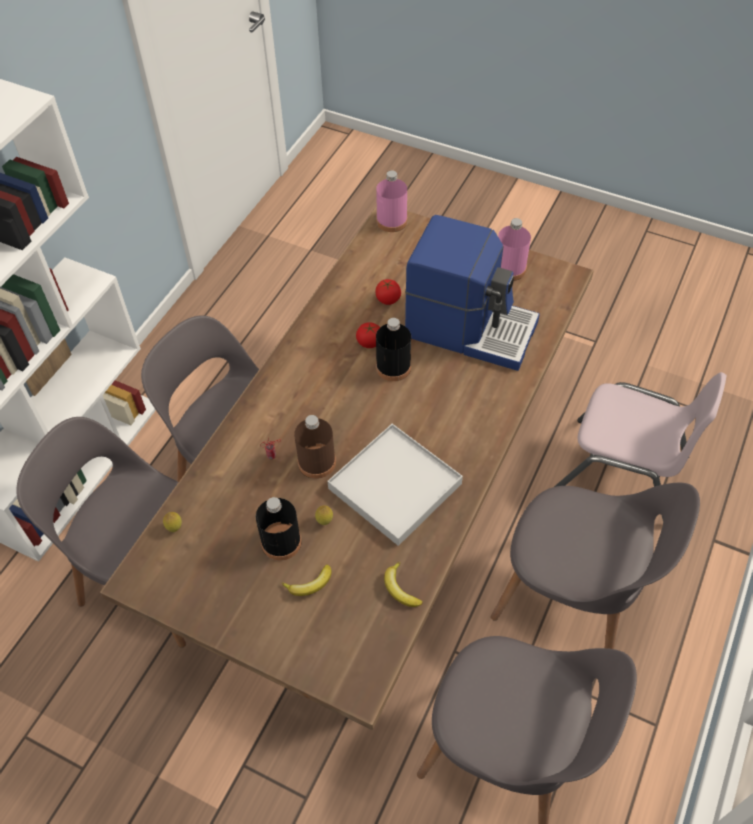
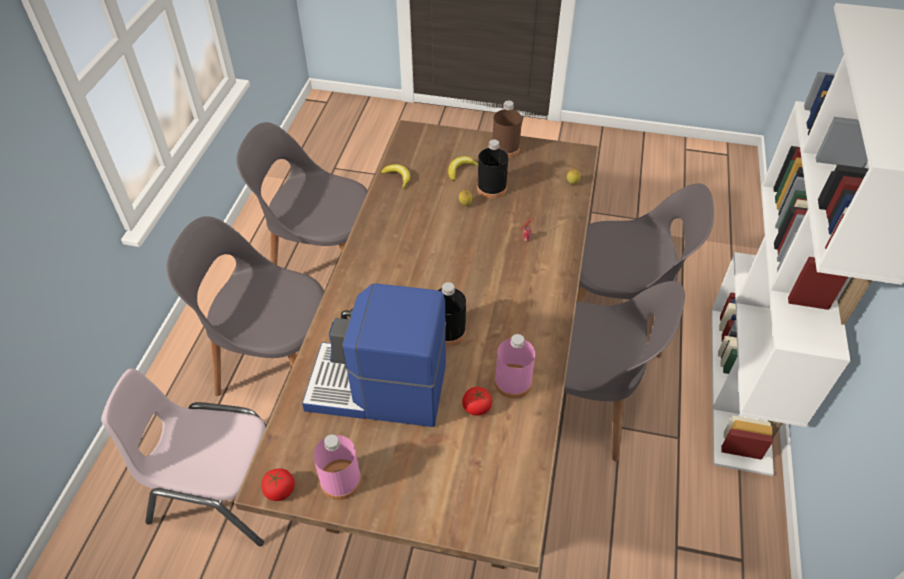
camera: 165 degrees right, 5 degrees down
brown bottle [294,415,336,479] -> brown bottle moved to [493,101,522,158]
white tray [327,424,463,546] -> none
tomato [356,322,380,348] -> tomato moved to [261,468,295,501]
pink bottle [376,170,407,232] -> pink bottle moved to [495,334,535,399]

